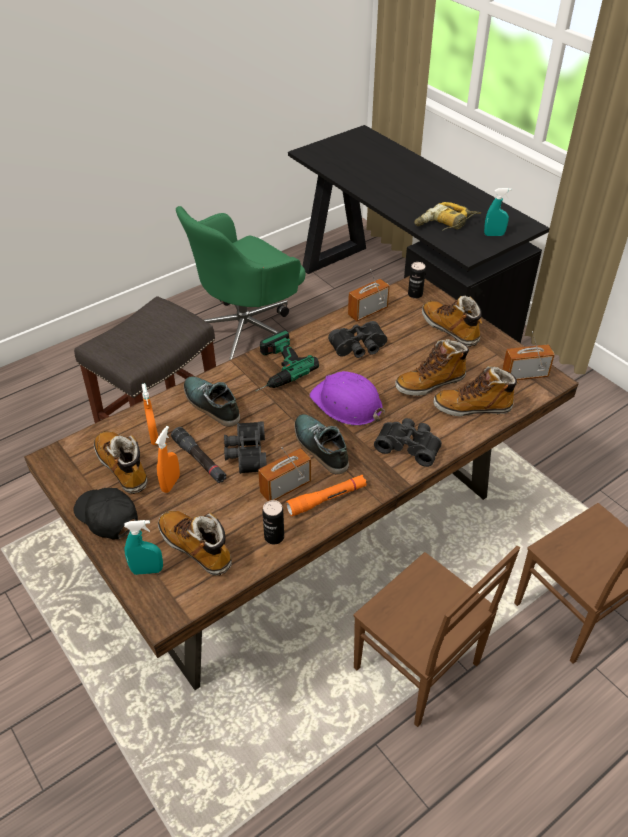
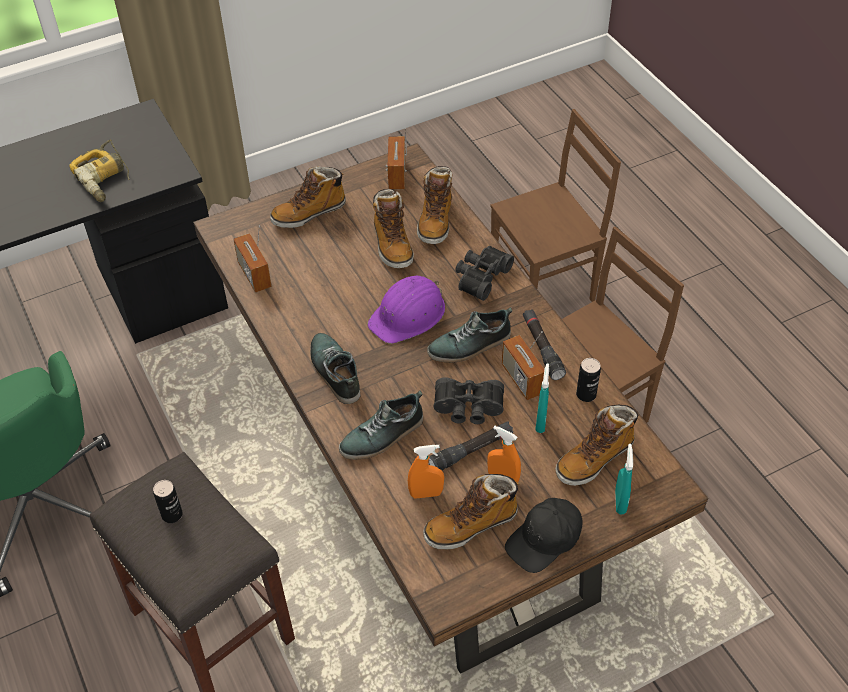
camera: 80 degrees left, 5 degrees up
power drill [256,330,319,391] -> shoe [310,333,360,404]
orange flashlight [286,475,367,516] -> black flashlight [523,309,566,380]
black binoculars [328,321,387,358] -> none
can [408,262,426,298] -> can moved to [153,480,183,523]
turquoise spray bottle [484,188,511,236] -> turquoise spray bottle moved to [535,363,549,433]

